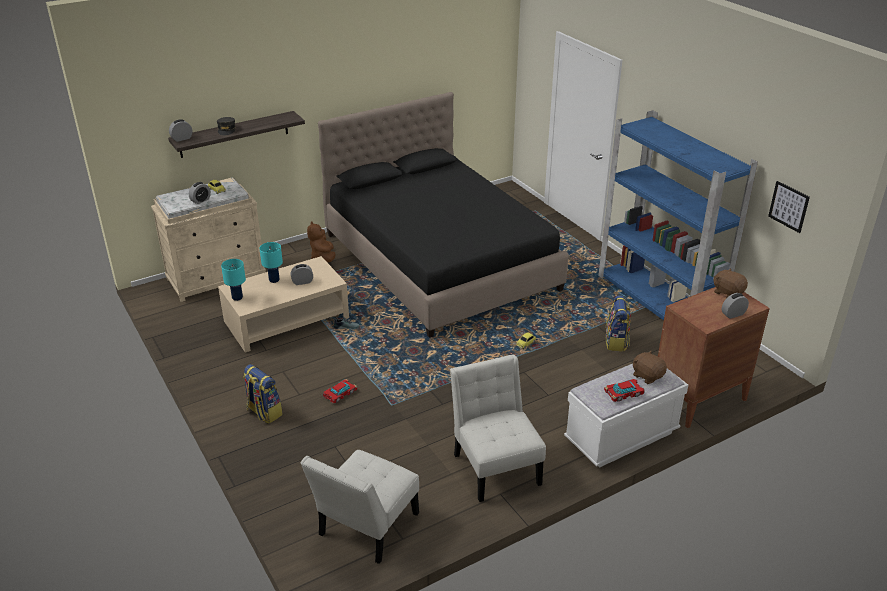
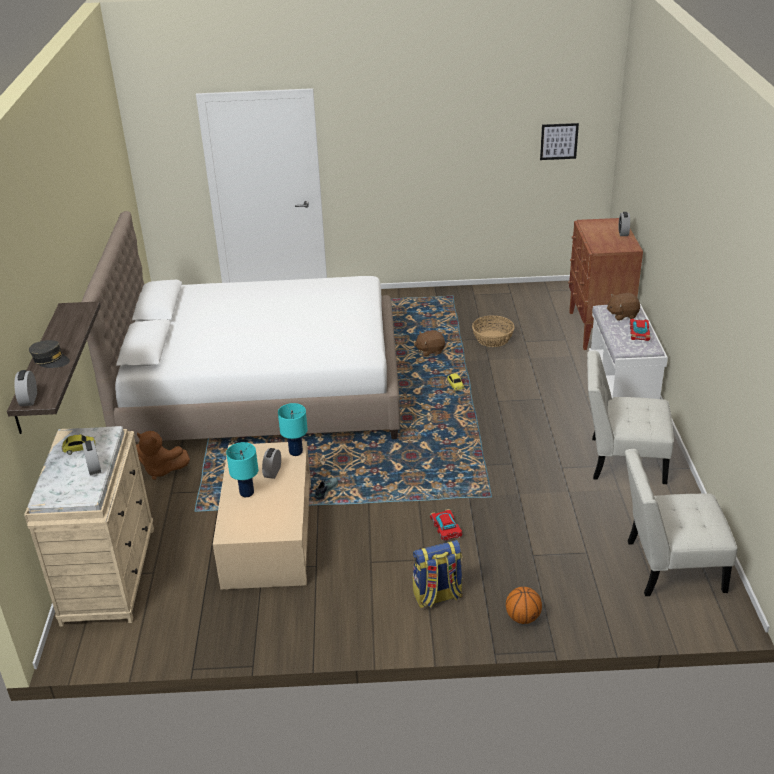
camera: 60 degrees left, 0 degrees up
turquoise table lamp [221,259,246,301] -> turquoise table lamp moved to [278,403,308,456]
white chair [301,450,419,564] -> white chair turned 120 degrees clockwise [625,449,737,596]
black bed [318,92,569,338] -> white bed [81,211,400,442]
blue bookcase [598,110,758,320] -> none
backpack [606,295,631,351] -> basket [472,315,515,347]
brown plush toy [714,268,748,298] -> brown plush toy moved to [414,330,445,356]
none -> basketball [506,587,542,624]

